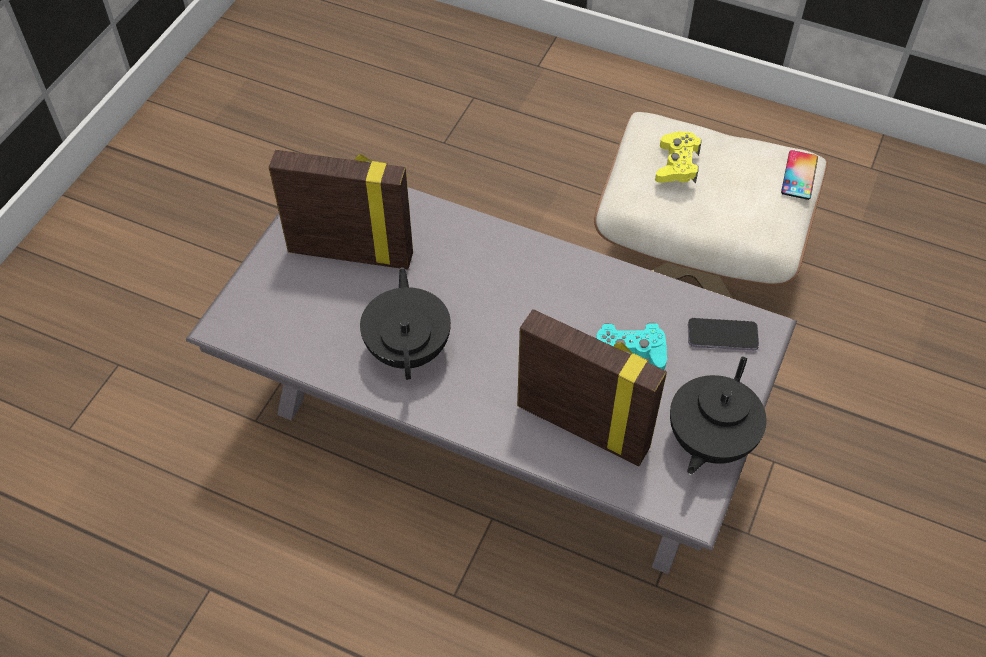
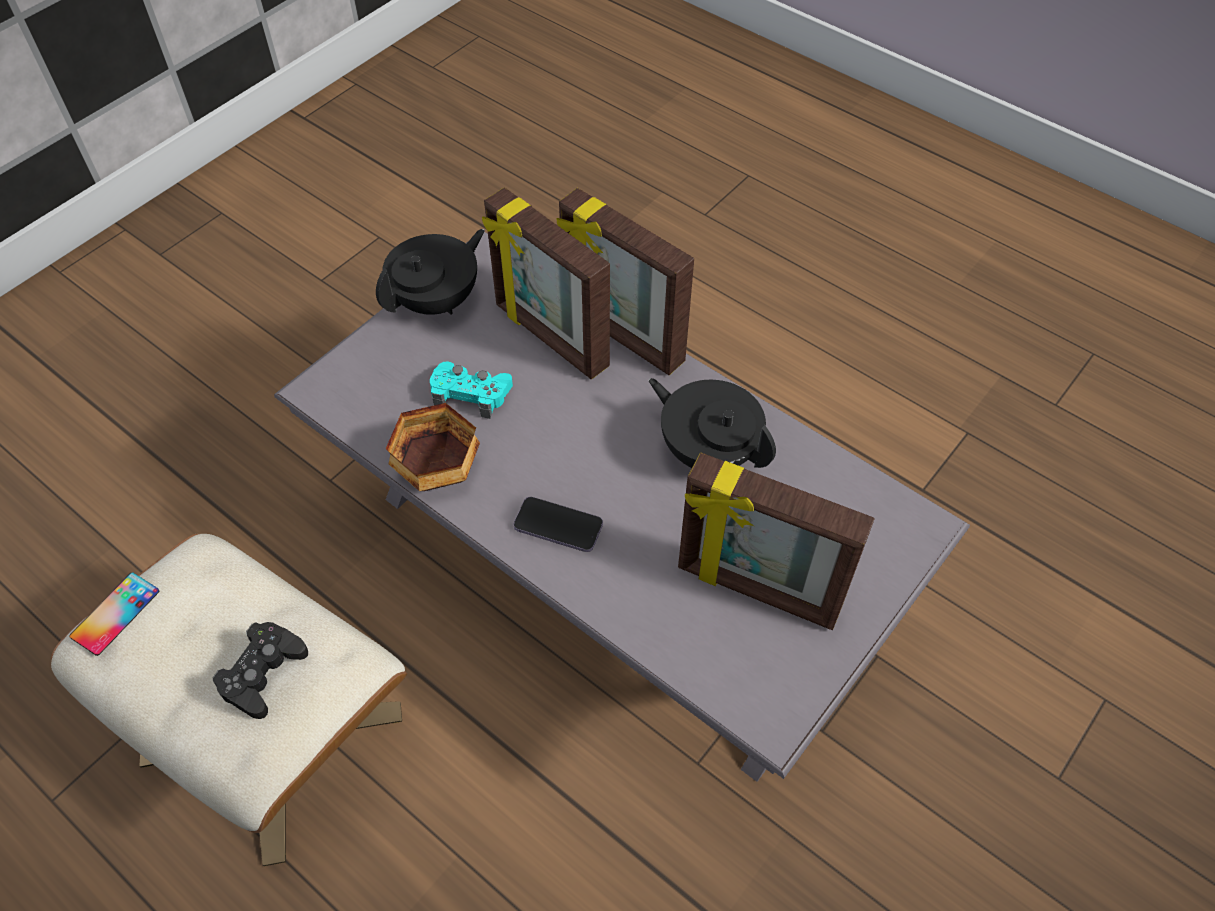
camera: 165 degrees left, 0 degrees up
black teapot [360,268,451,380] -> black teapot turned 120 degrees clockwise [649,378,776,468]
yellow game controller [655,131,702,184] -> black game controller [212,622,308,719]
phone [688,318,759,351] -> phone moved to [514,497,603,552]
none -> bowl [386,403,480,491]
none -> picture frame [556,188,694,375]

